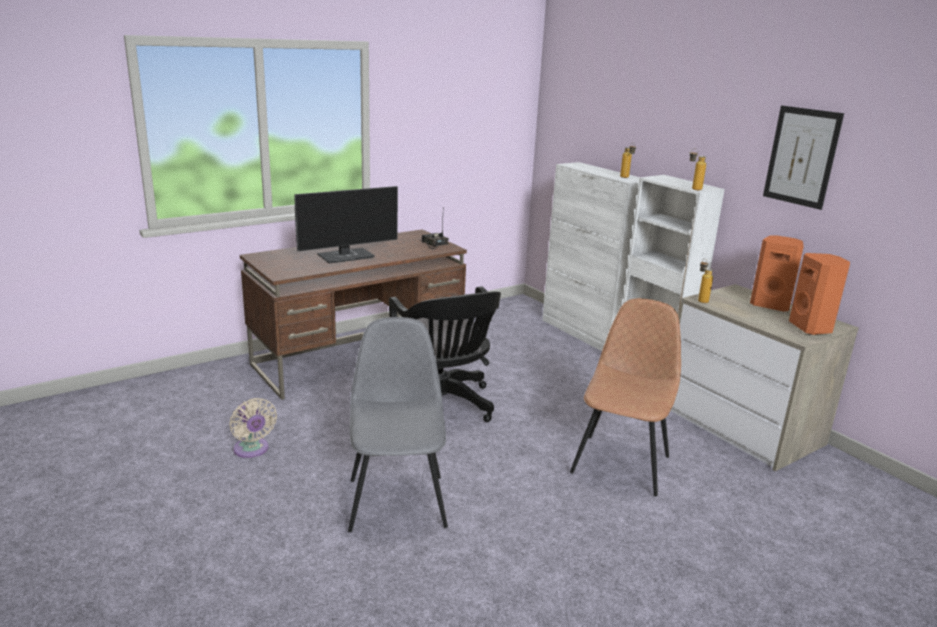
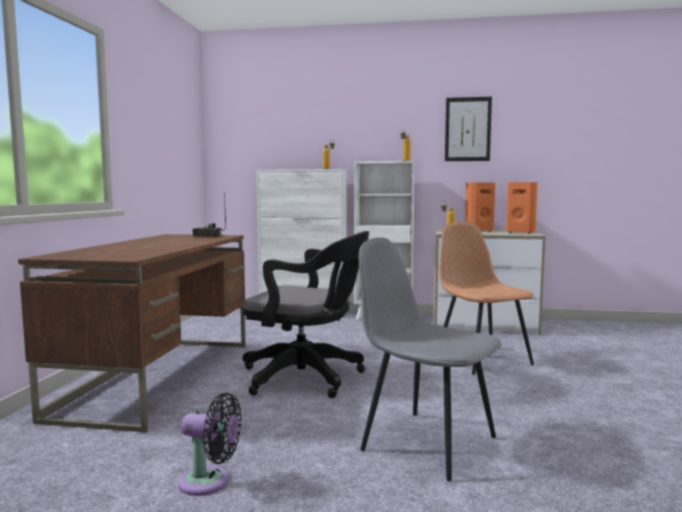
camera: 45 degrees left, 15 degrees down
beige fan [229,398,277,458] -> black fan [178,393,242,496]
monitor [294,186,398,264] -> none

